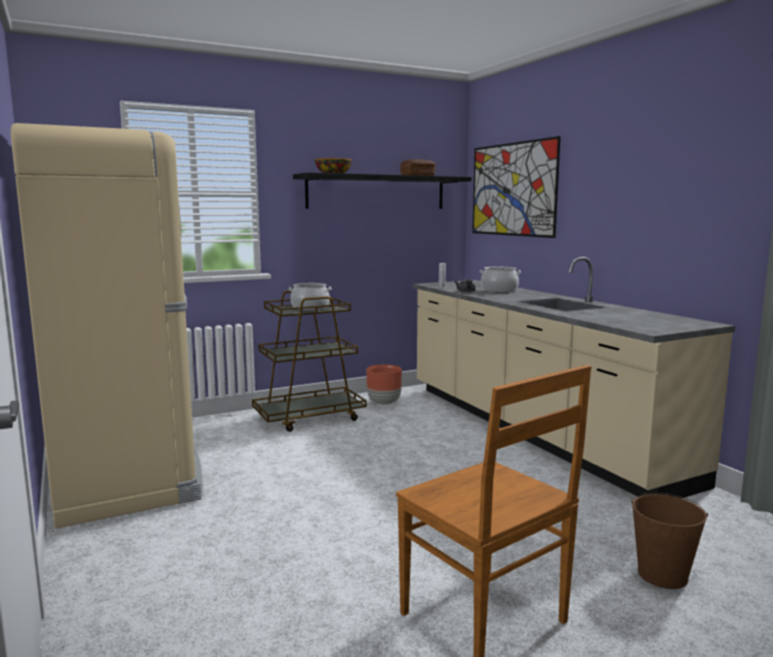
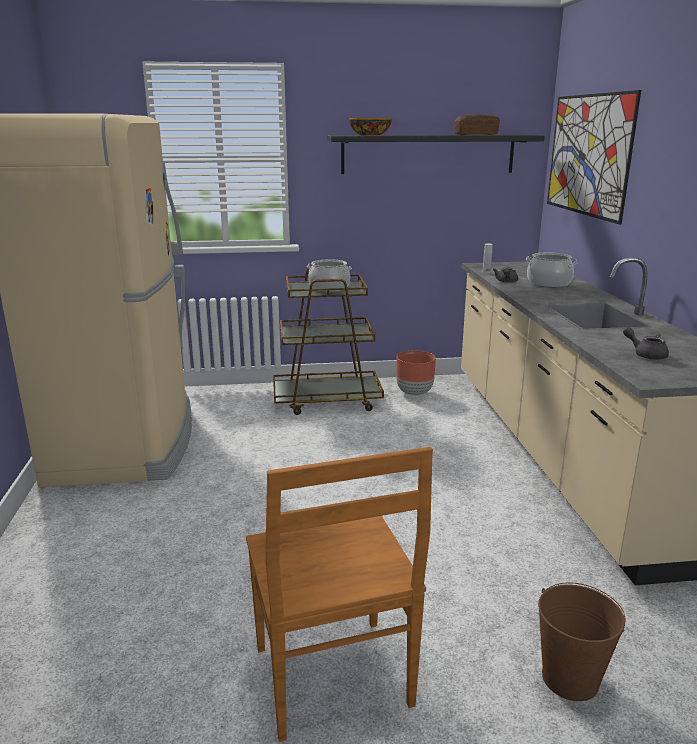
camera: 20 degrees right, 10 degrees up
none -> grey teapot [623,327,669,360]

